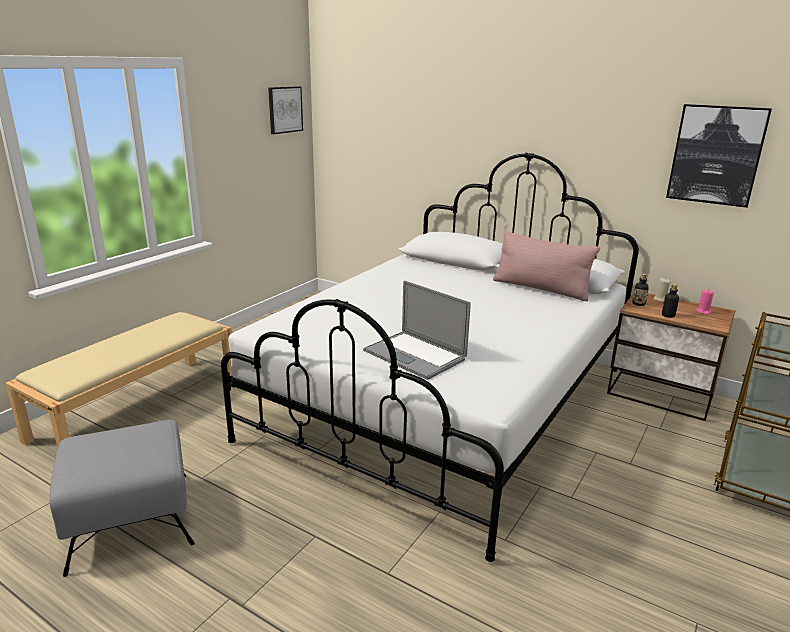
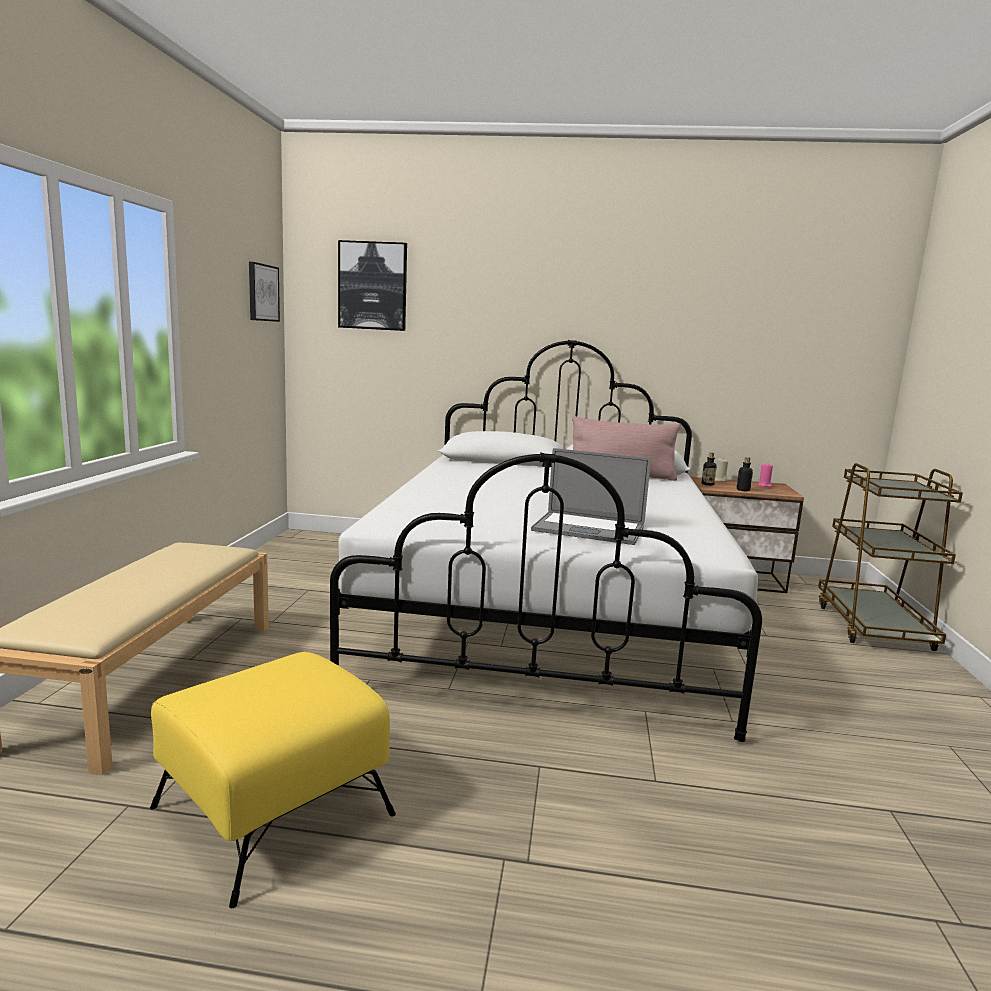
camera: 25 degrees left, 10 degrees down
grey ottoman [49,420,195,577] -> yellow ottoman [150,652,396,908]
picture [666,104,772,208] -> picture moved to [338,240,407,331]

